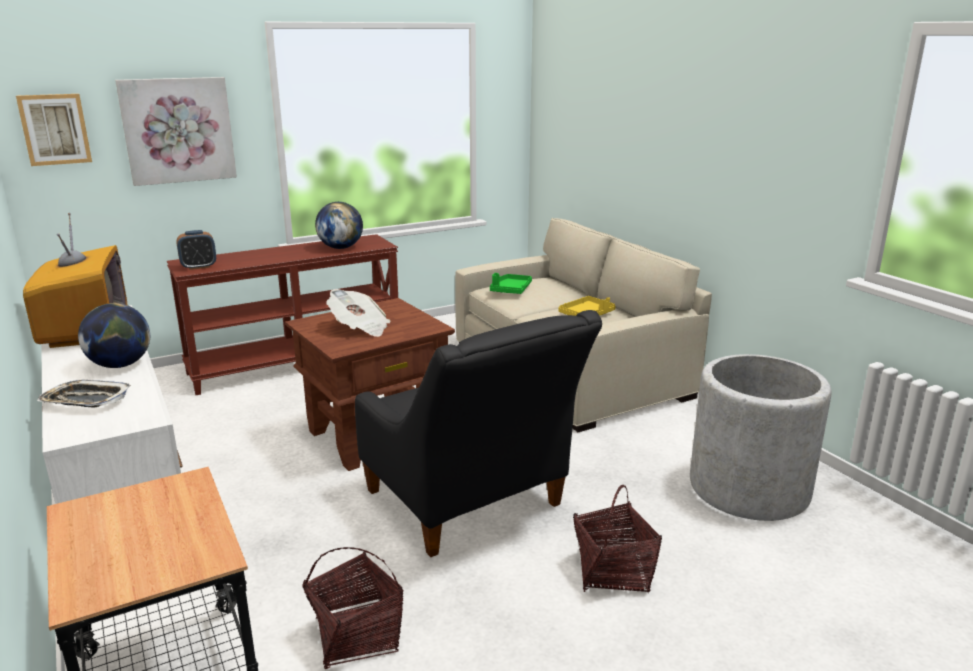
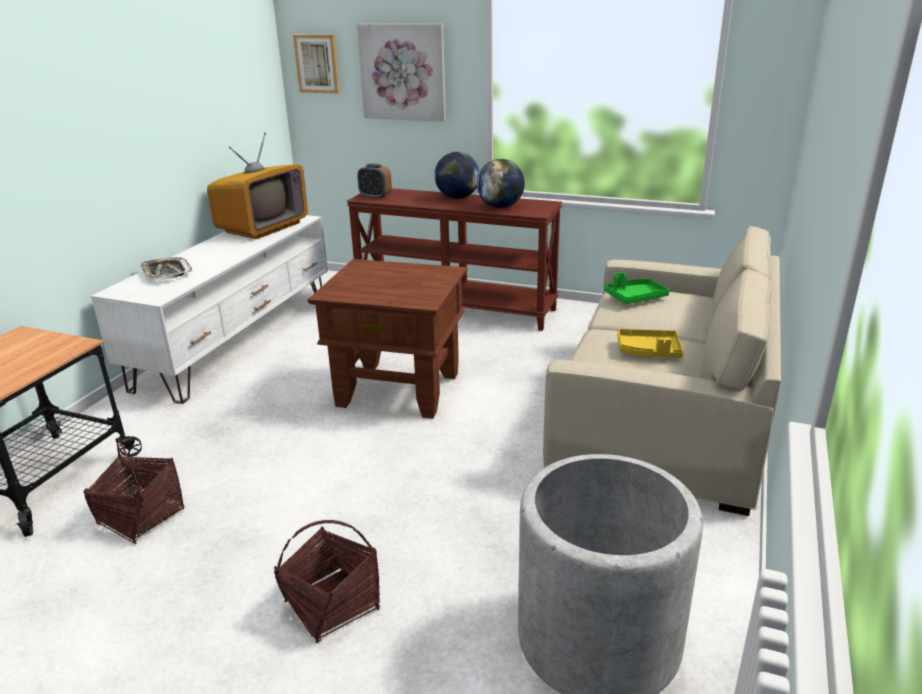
camera: 50 degrees right, 5 degrees up
globe [78,303,150,368] -> globe moved to [434,152,480,199]
newspaper [326,289,390,337] -> none
black armchair [355,310,602,557] -> none

